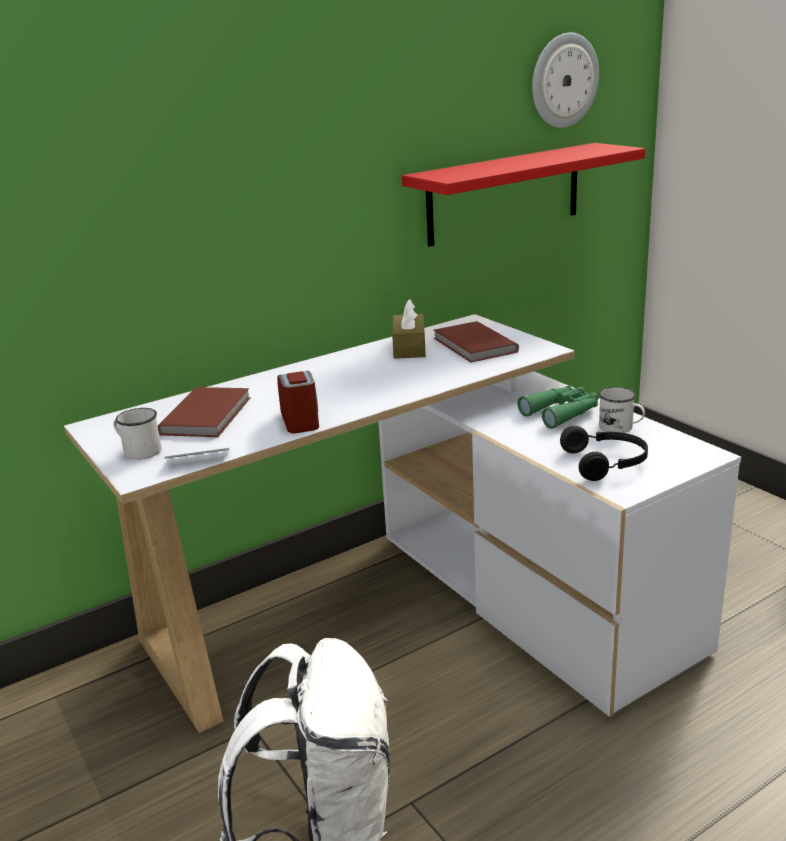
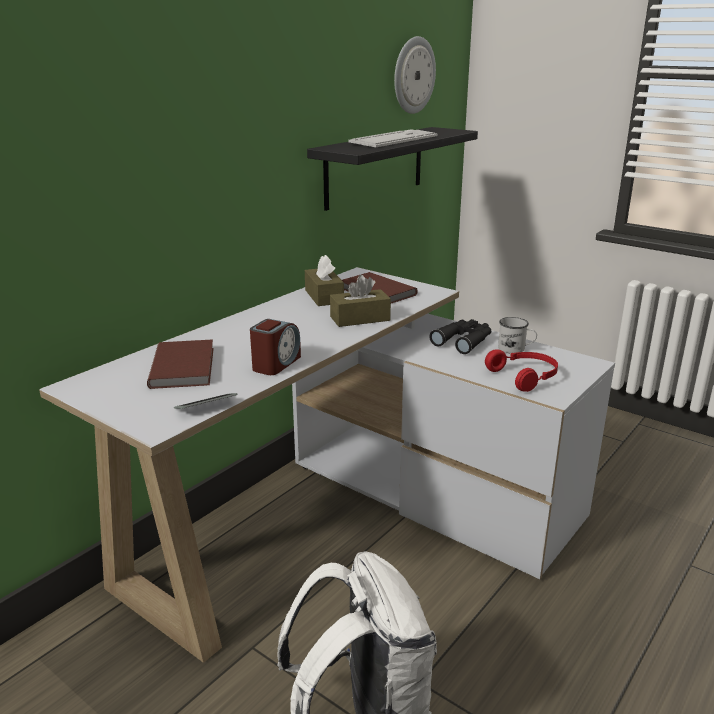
camera: 20 degrees left, 0 degrees up
white mug [114,408,162,460] -> none
alarm clock [277,371,319,433] -> alarm clock turned 60 degrees clockwise [250,319,301,375]
red shelf [402,143,645,247] -> black shelf [307,127,478,211]
green binoculars [517,386,598,429] -> black binoculars [429,319,491,354]
black headphones [560,426,648,481] -> red headphones [485,349,558,392]
none -> brown tissue box [330,275,391,327]
none -> keyboard [348,129,438,147]

